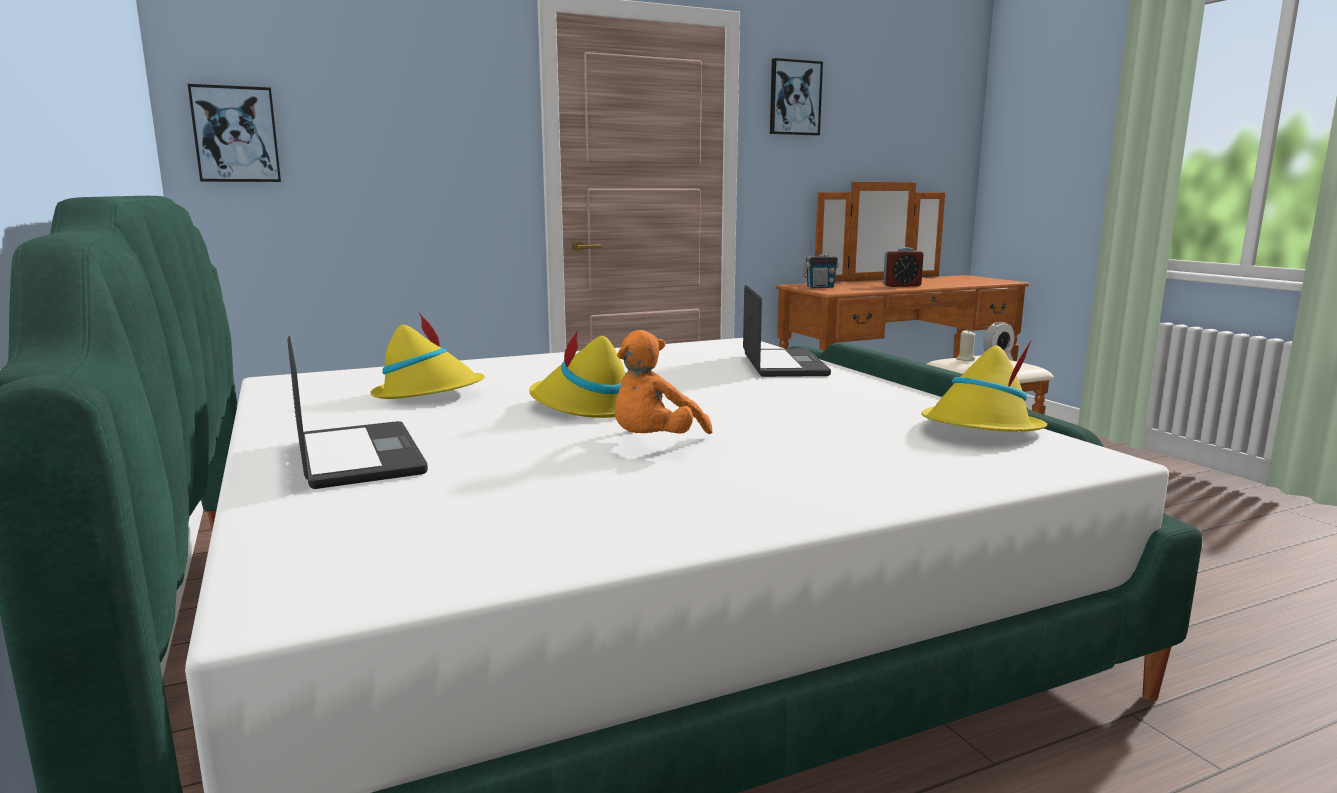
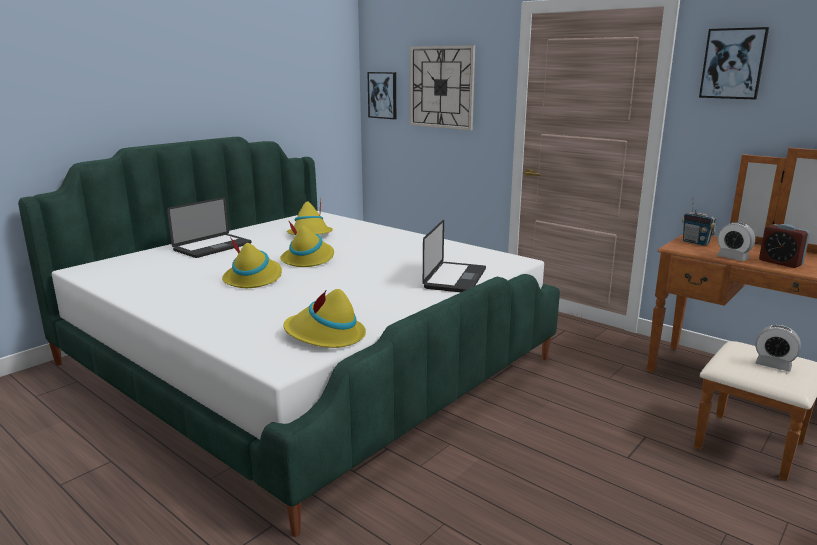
camera: 65 degrees right, 5 degrees up
orange plush toy [615,330,713,434] -> yellow hat [222,237,282,288]
laptop [743,285,831,377] -> laptop turned 45 degrees counterclockwise [423,219,486,293]
beige candle [956,330,976,361] -> none
none -> wall clock [410,45,475,130]
none -> alarm clock [717,222,755,261]

